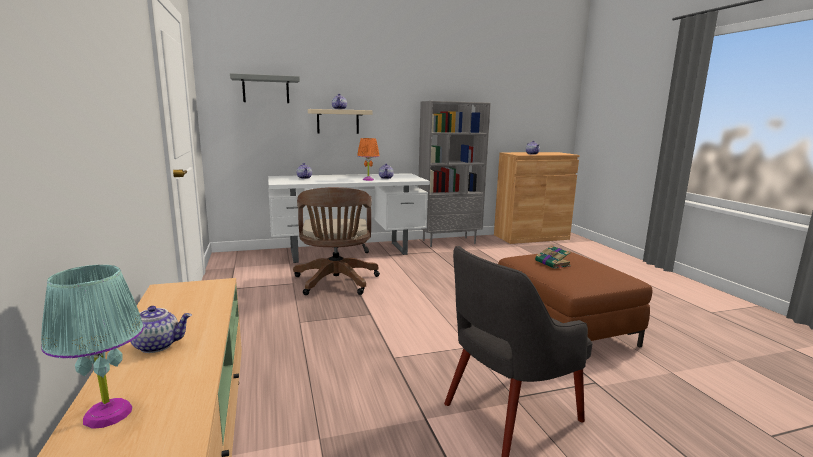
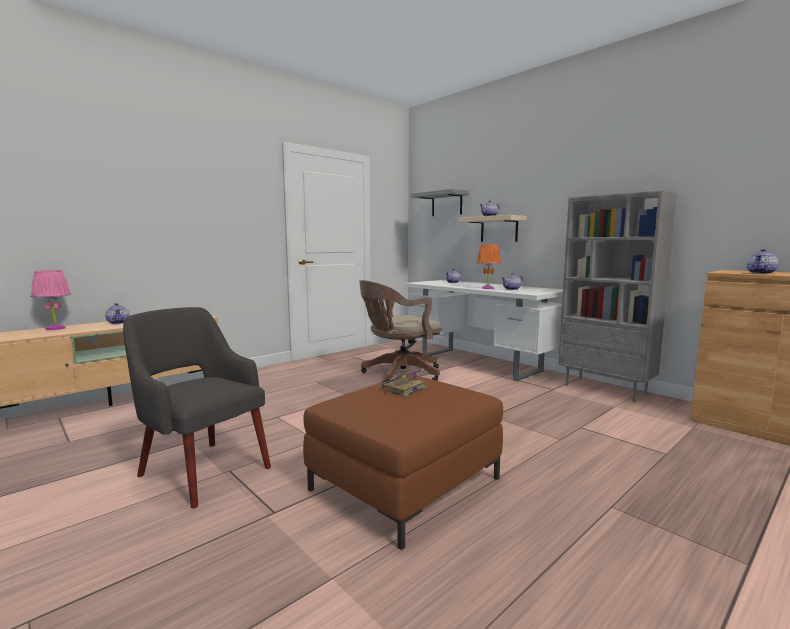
camera: 65 degrees right, 5 degrees down
turquoise table lamp [41,265,144,429] -> pink table lamp [31,270,71,330]

